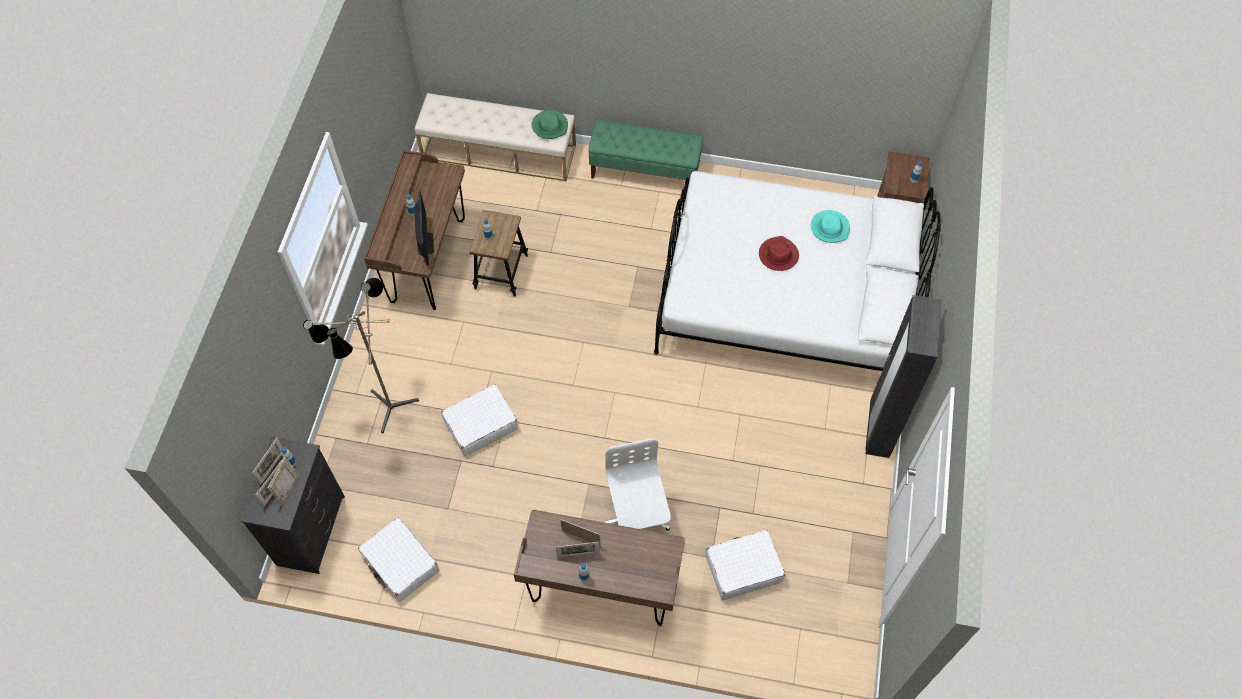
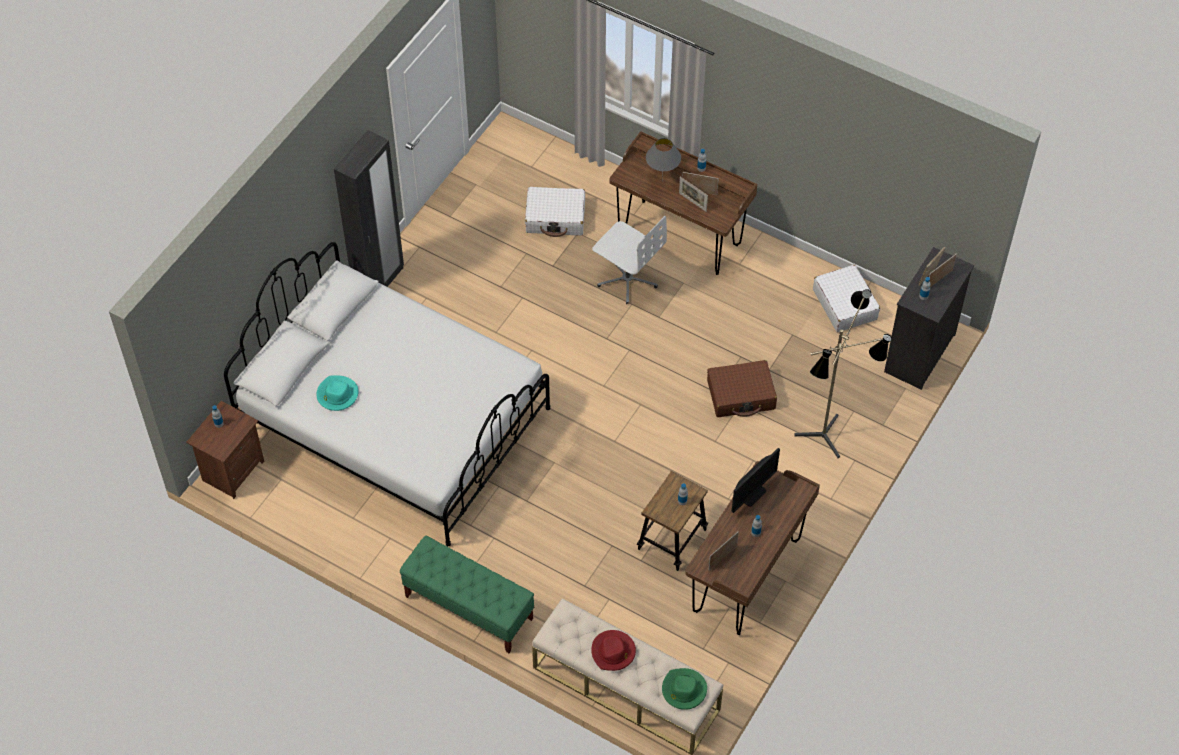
camera: 160 degrees left, 5 degrees down
picture frame [252,438,283,485] -> picture frame moved to [709,531,739,570]
monitor [414,191,434,265] -> monitor turned 150 degrees counterclockwise [731,448,780,513]
white suitcase [441,384,518,456] -> brown suitcase [707,360,777,417]
green hat [532,110,568,139] -> green hat moved to [662,668,707,710]
white office chair [604,438,671,531] -> white office chair turned 60 degrees counterclockwise [592,216,667,304]
red hat [759,236,799,271] -> red hat moved to [591,630,636,671]
none -> grey table lamp [646,138,681,182]

